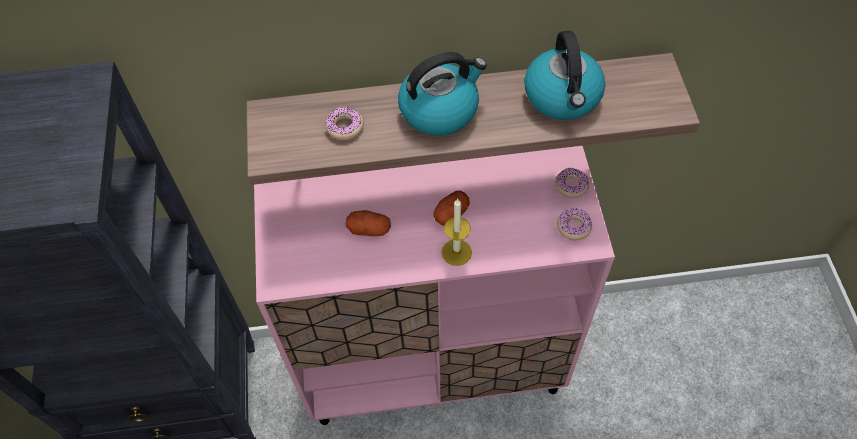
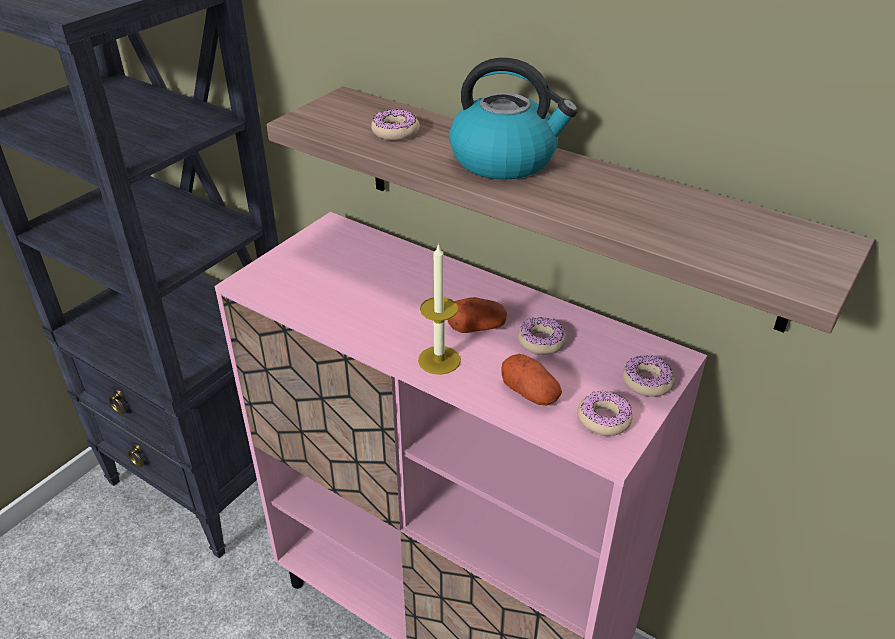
camera: 40 degrees right, 20 degrees down
potato [346,210,391,236] -> potato moved to [501,354,562,406]
kettle [524,31,605,120] -> none
none -> donut [518,317,567,355]

